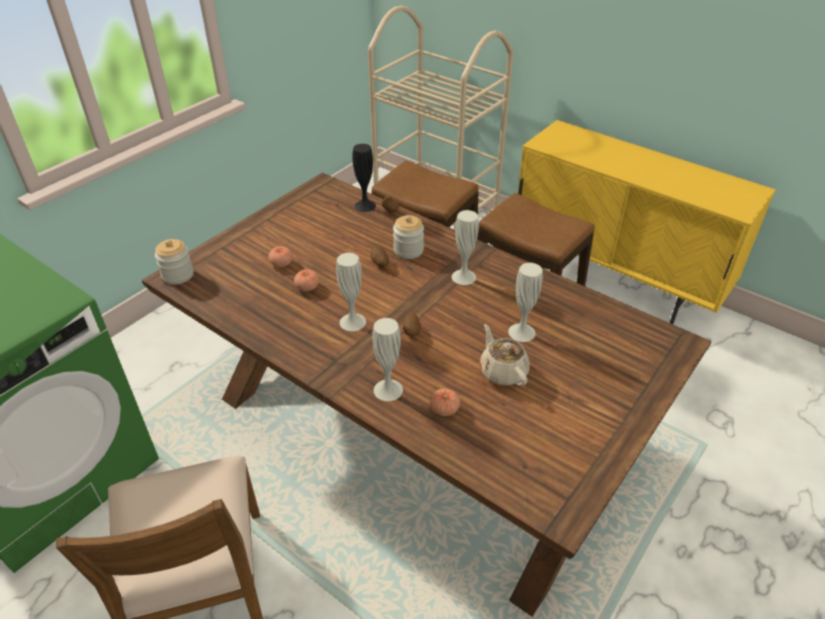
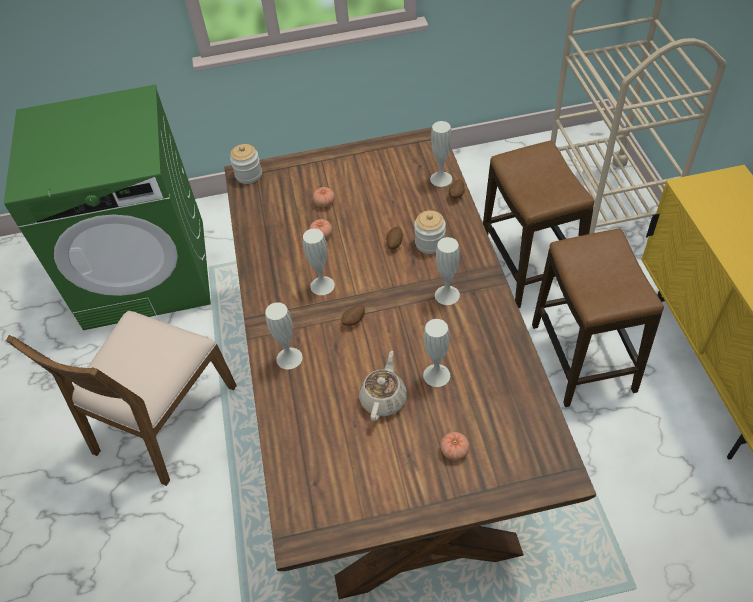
camera: 45 degrees right, 10 degrees up
black vase [352,144,376,212] -> white vase [430,121,452,187]
tomato [430,388,460,416] -> tomato moved to [440,432,470,460]

